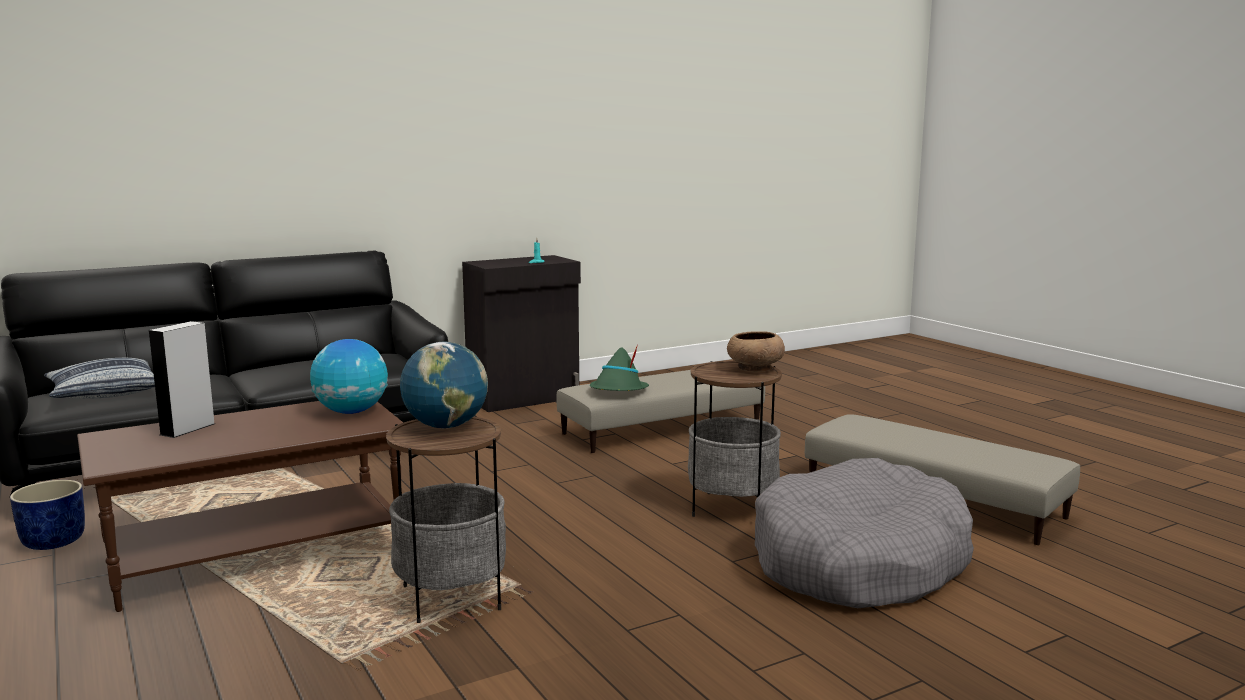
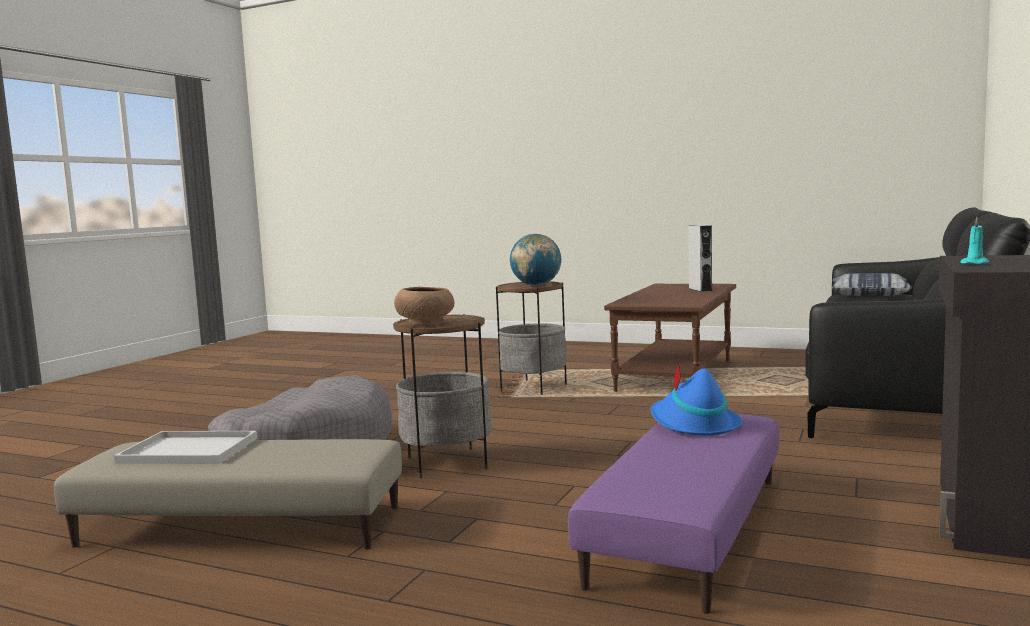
camera: 145 degrees right, 5 degrees down
blue planter [10,480,85,550] -> none
globe [310,339,388,414] -> none
beige ottoman [556,370,765,453] -> purple ottoman [568,414,779,614]
green hat [590,344,649,391] -> blue hat [651,363,742,436]
none -> white tray [114,431,257,464]

